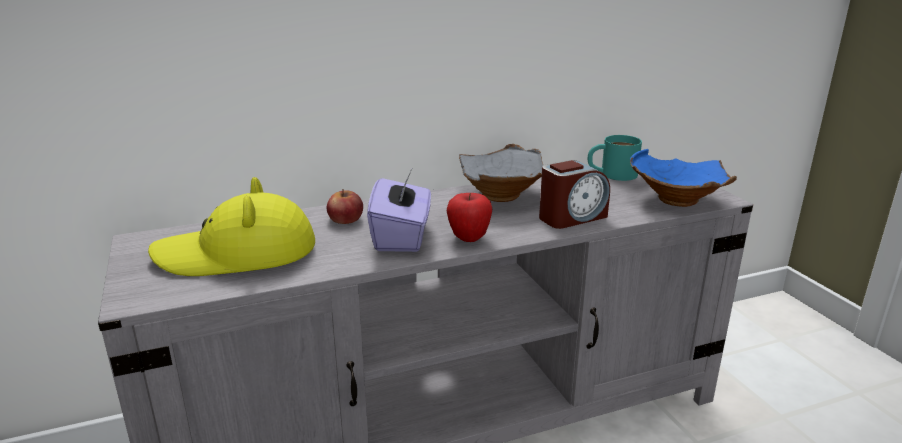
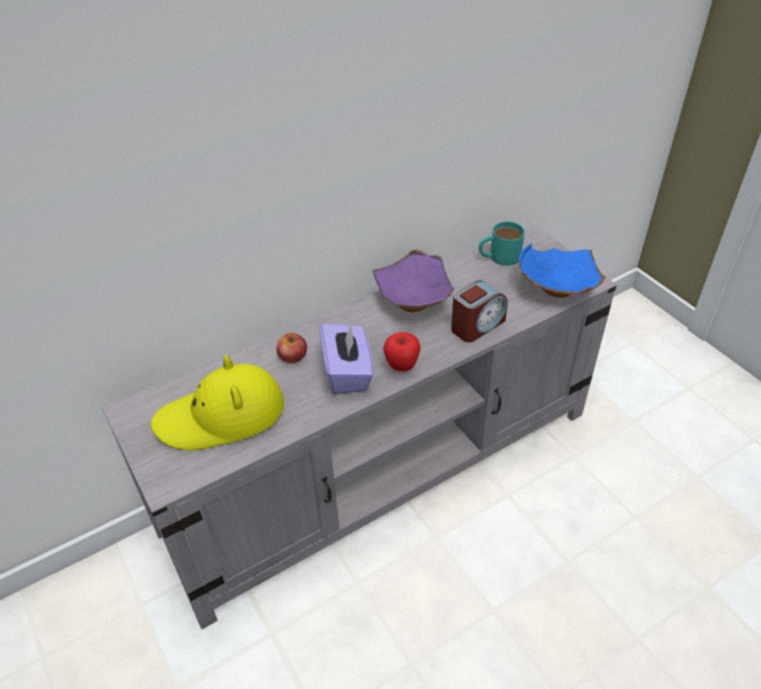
camera: 10 degrees left, 20 degrees up
grey bowl [459,144,543,202] -> purple bowl [372,250,455,312]

